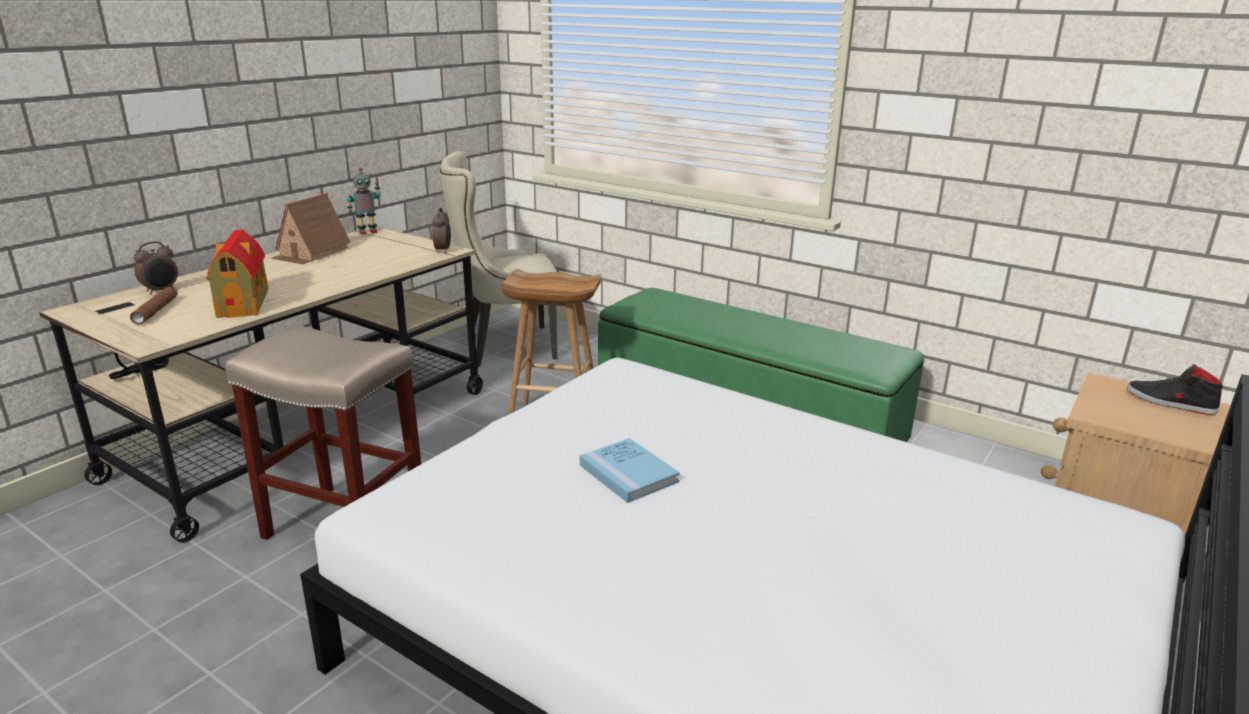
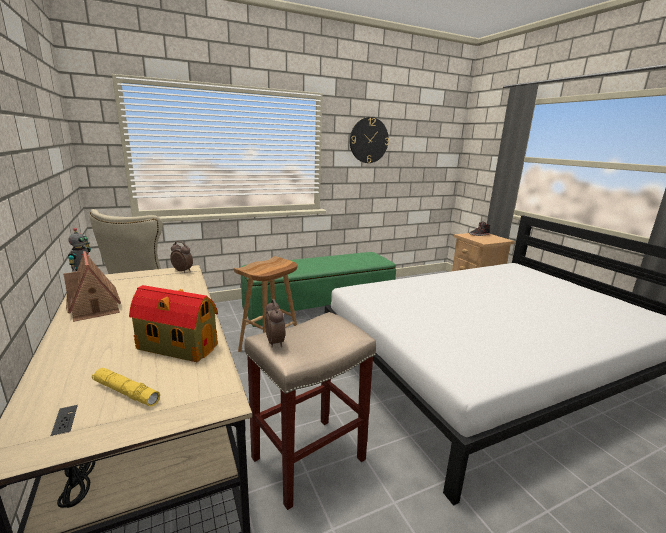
camera: 60 degrees left, 5 degrees down
brown flashlight [130,287,178,325] -> yellow flashlight [92,368,160,407]
alarm clock [134,241,178,294] -> alarm clock moved to [265,299,285,347]
blue book [579,438,680,503] -> none
none -> wall clock [350,117,389,163]

